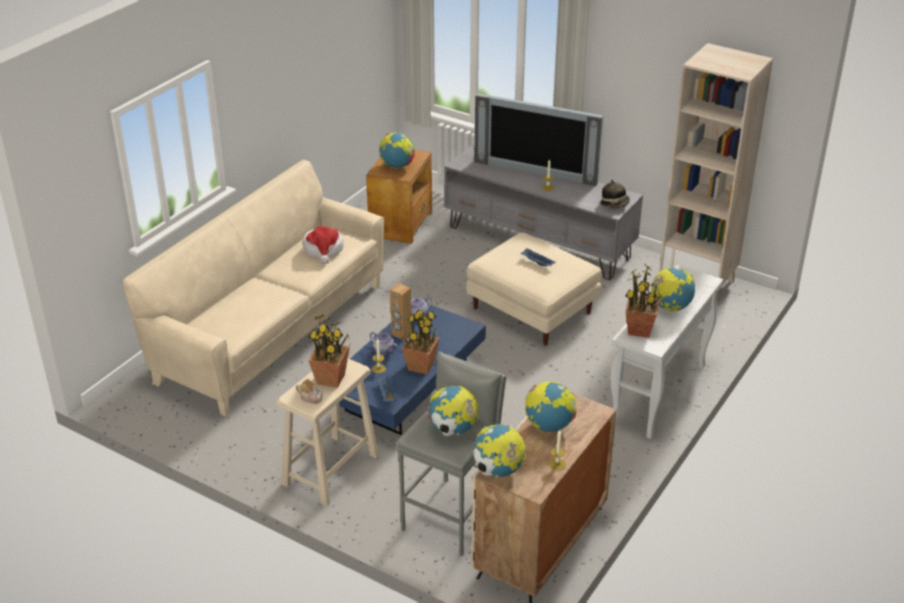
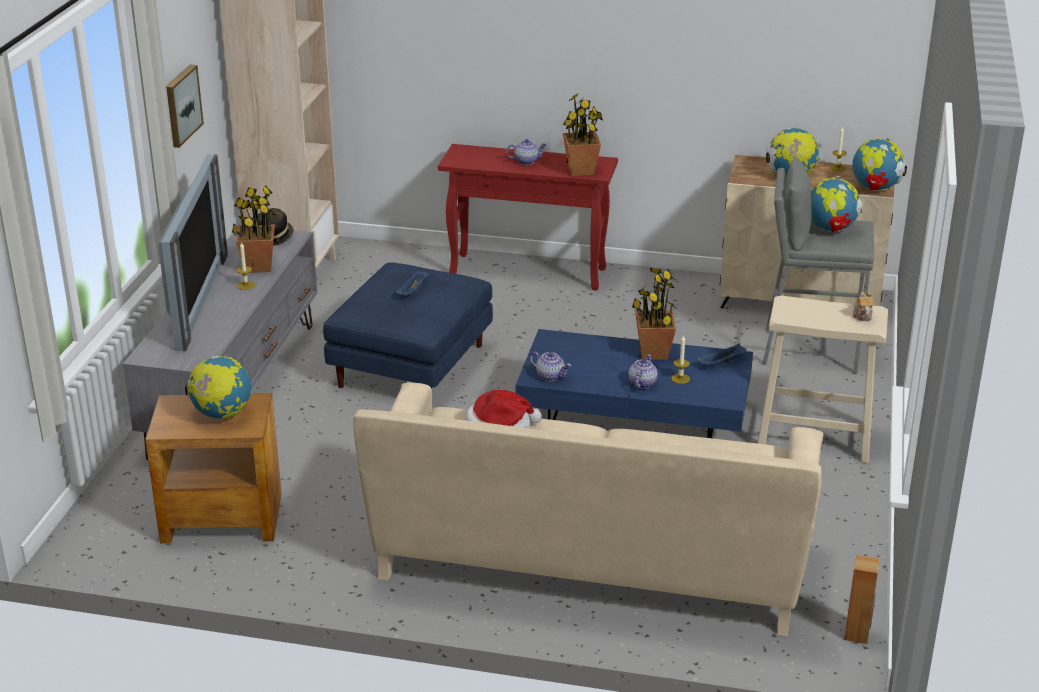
camera: 110 degrees left, 5 degrees down
potted plant [308,315,350,388] -> potted plant moved to [232,185,275,273]
brown speaker [390,283,412,339] -> brown speaker moved to [844,555,880,644]
beige ottoman [466,232,602,346] -> blue ottoman [323,262,493,388]
white console table [611,265,723,439] -> red console table [438,144,618,290]
globe [652,268,695,312] -> teapot [506,139,547,165]
none -> picture [166,65,204,148]

